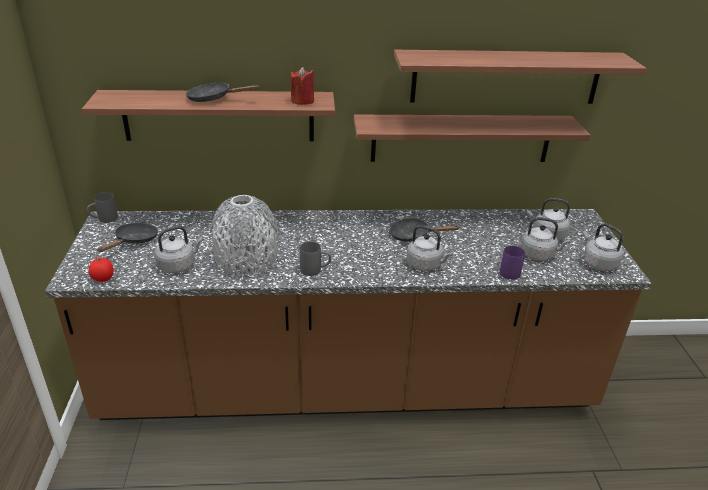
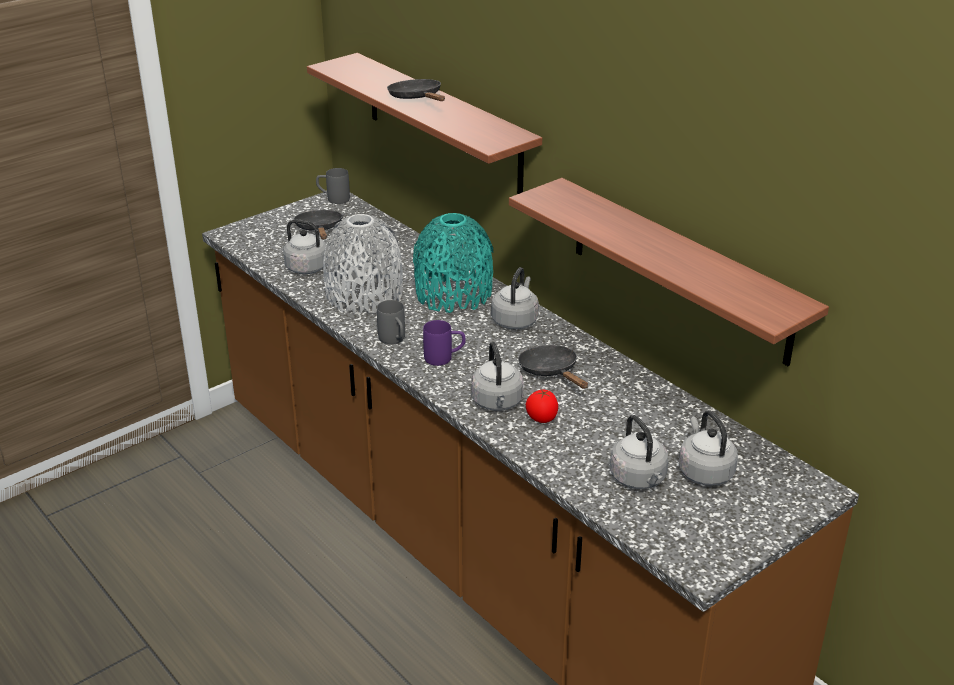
camera: 55 degrees right, 0 degrees up
tomato [88,257,114,282] -> tomato moved to [526,390,558,423]
black frying pan [98,223,158,252] -> black frying pan turned 90 degrees counterclockwise [294,210,343,239]
red candle [291,67,314,105] -> none
shelf [394,50,647,104] -> none
purple mug [500,246,525,280] -> purple mug moved to [423,320,466,366]
grey kettle [583,224,624,271] -> grey kettle moved to [491,267,539,329]
none -> turquoise vase [413,213,493,313]

